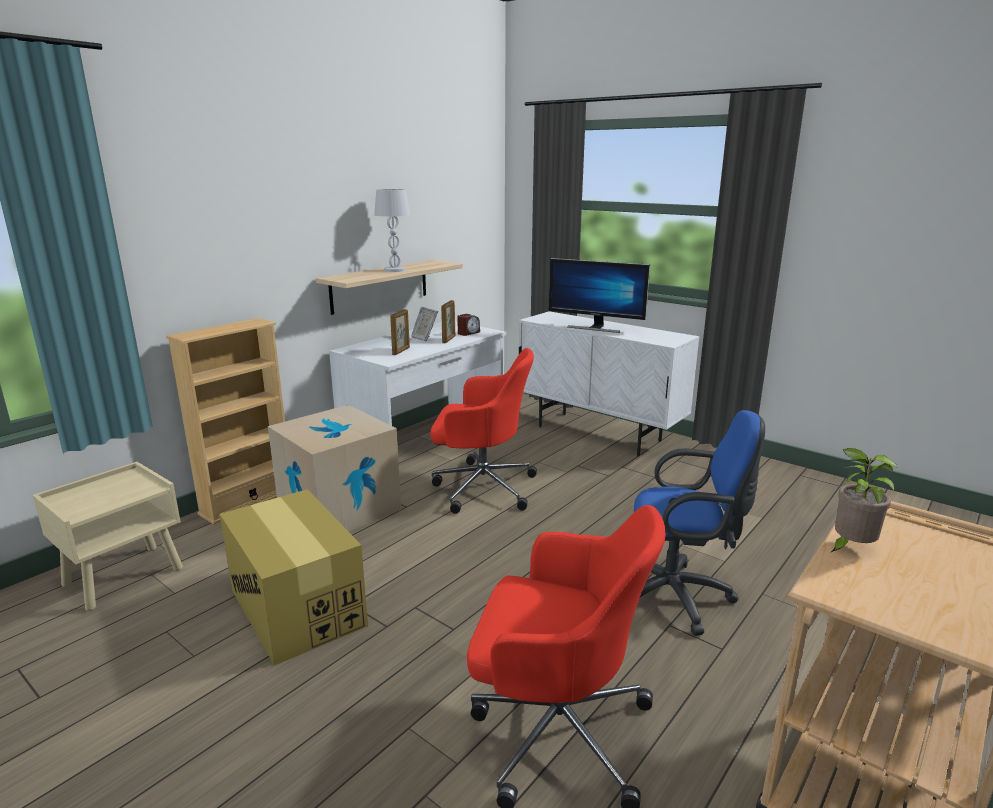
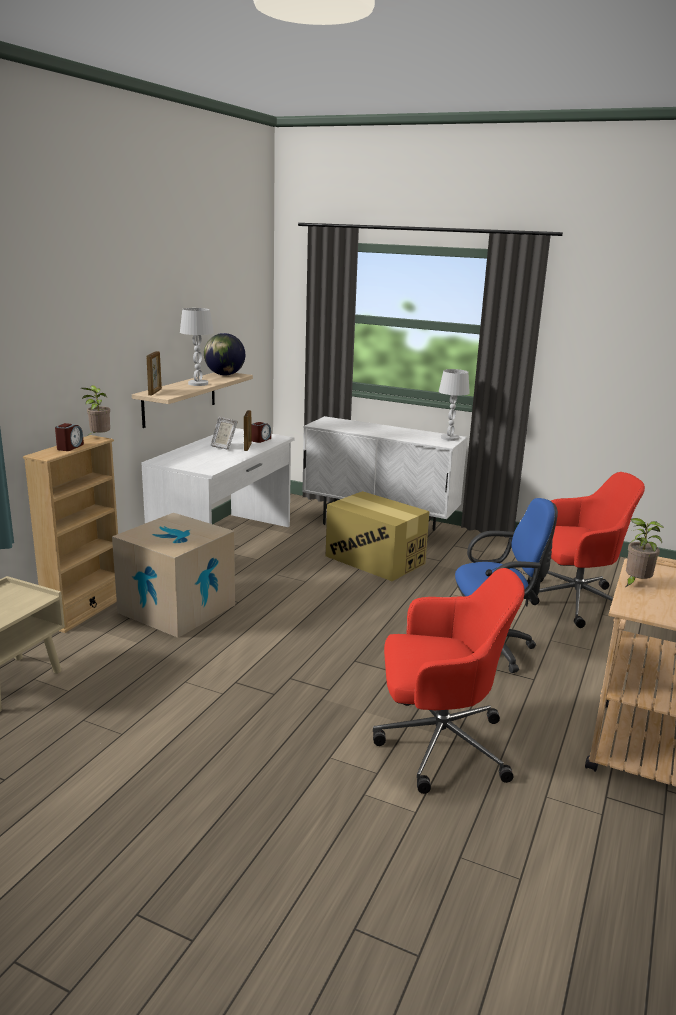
camera: 15 degrees left, 0 degrees up
cardboard box [220,489,368,666] -> cardboard box moved to [326,491,430,581]
picture frame [390,309,410,355] -> picture frame moved to [147,351,162,395]
red office chair [430,348,537,514] -> red office chair moved to [529,472,645,628]
monitor [549,258,650,333] -> none
none -> alarm clock [55,423,84,451]
none -> potted plant [81,385,110,435]
none -> globe [204,333,245,375]
none -> white table lamp [439,369,470,441]

